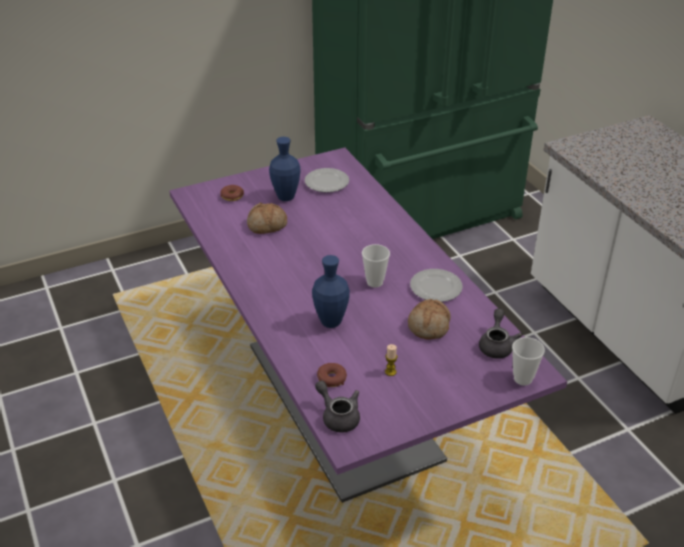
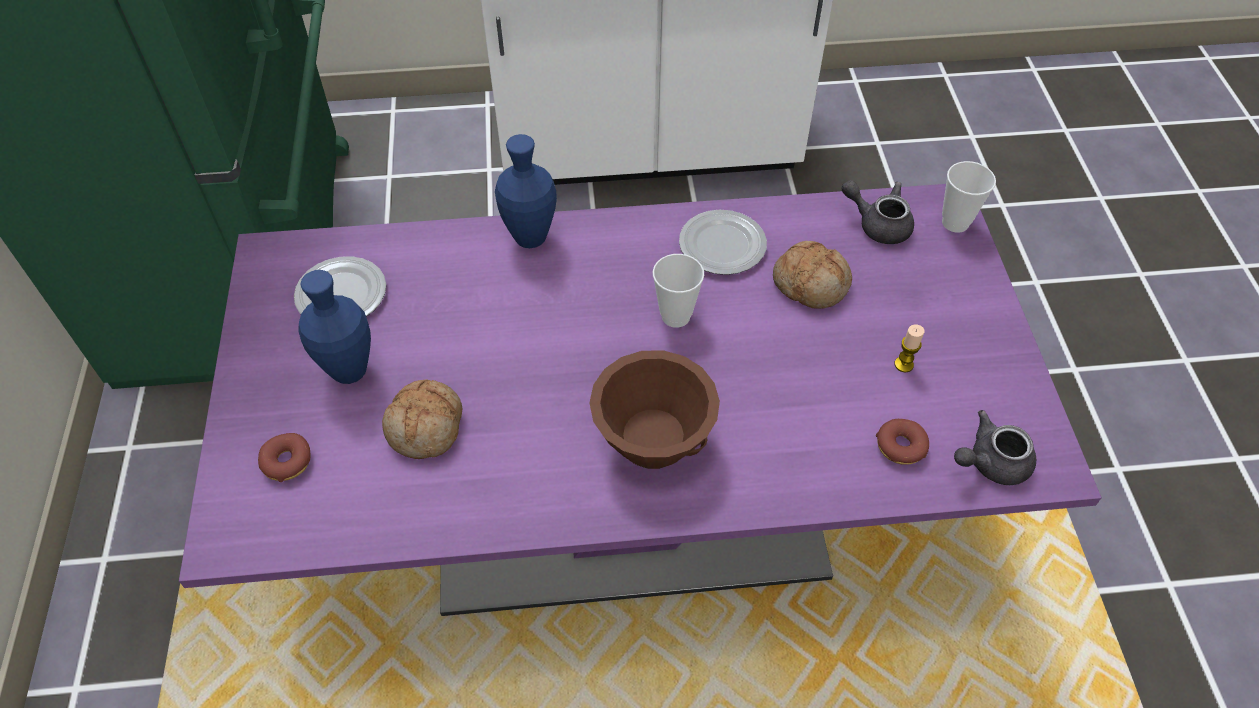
camera: 70 degrees left, 15 degrees up
blue vase [312,255,350,328] -> blue vase moved to [495,134,557,248]
none -> brown bowl [589,350,720,469]

